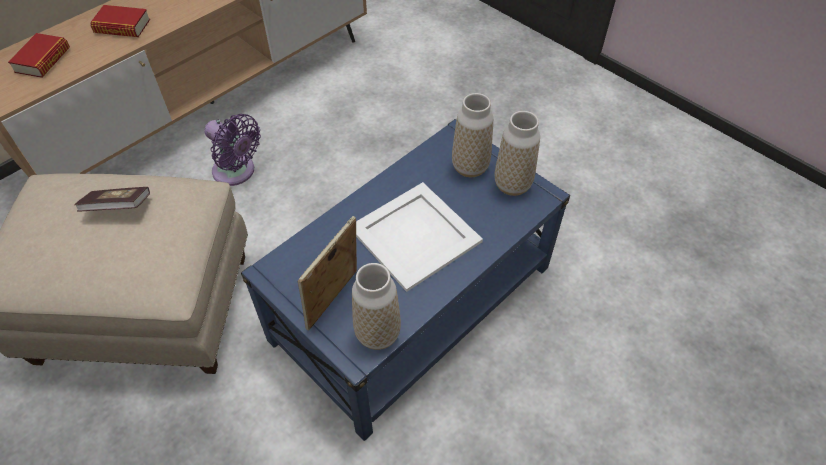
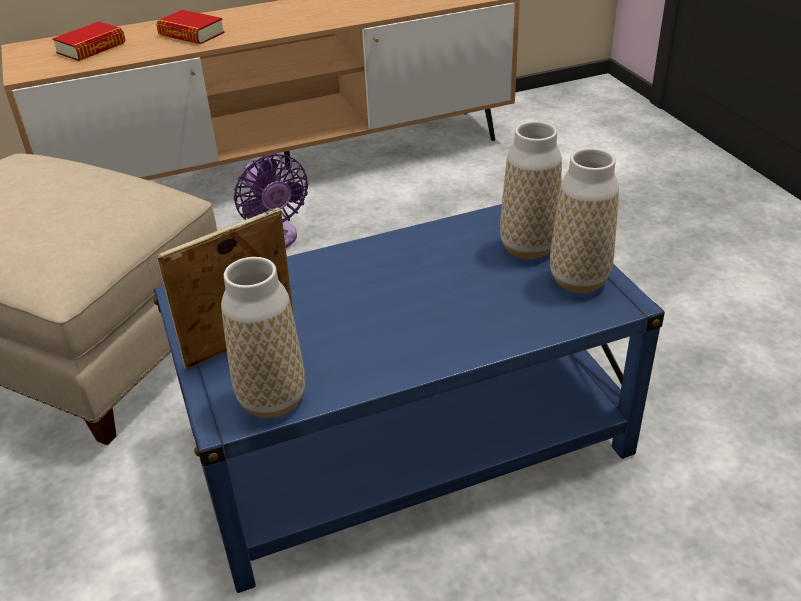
camera: 25 degrees right, 15 degrees down
book [74,187,150,212] -> none
white tray [356,182,483,292] -> none

